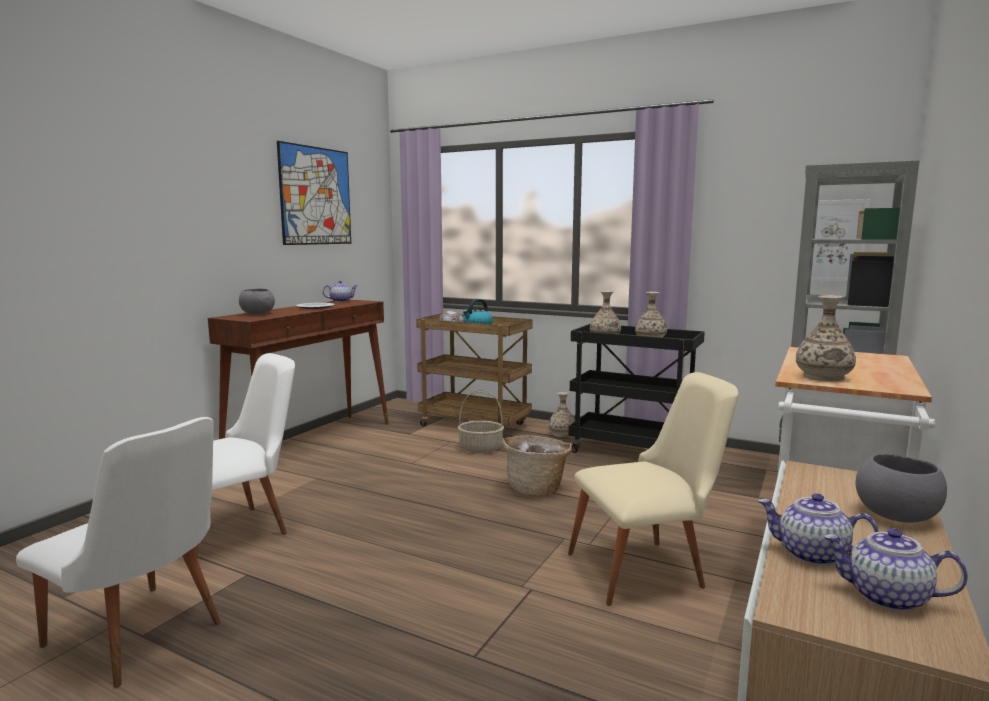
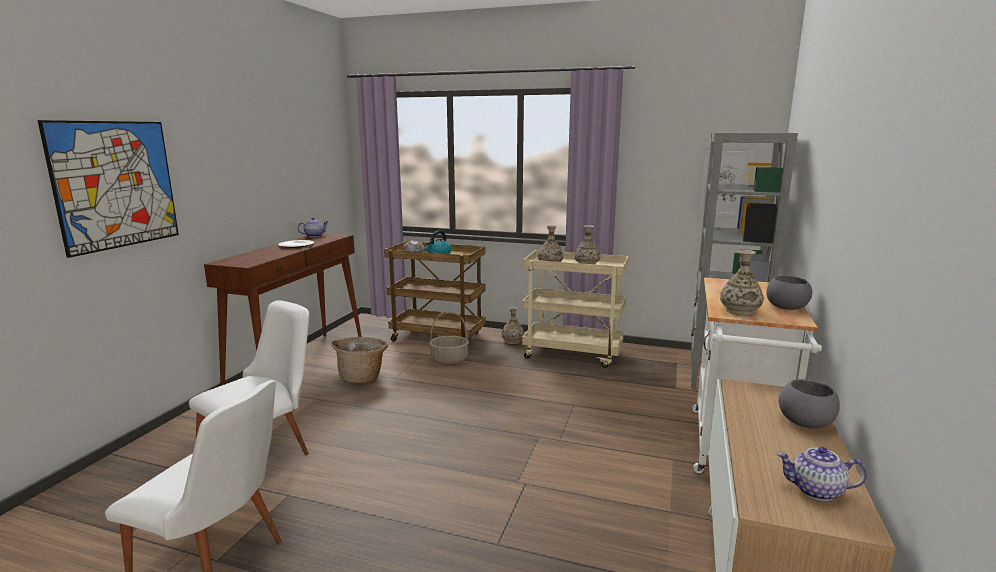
camera: 10 degrees left, 5 degrees up
grey bowl [239,289,275,315] -> grey bowl moved to [766,276,813,310]
picture [277,141,351,245] -> picture moved to [38,120,179,258]
basket [502,435,572,496] -> basket moved to [331,337,388,383]
beige chair [568,372,739,606] -> none
black cart [569,324,705,453] -> beige cart [522,250,629,368]
teapot [758,493,879,566] -> none

